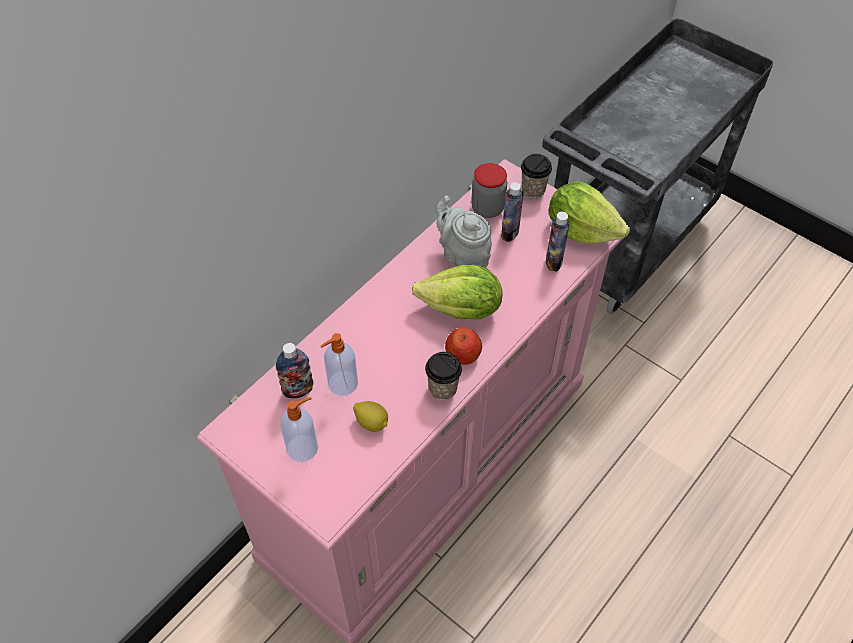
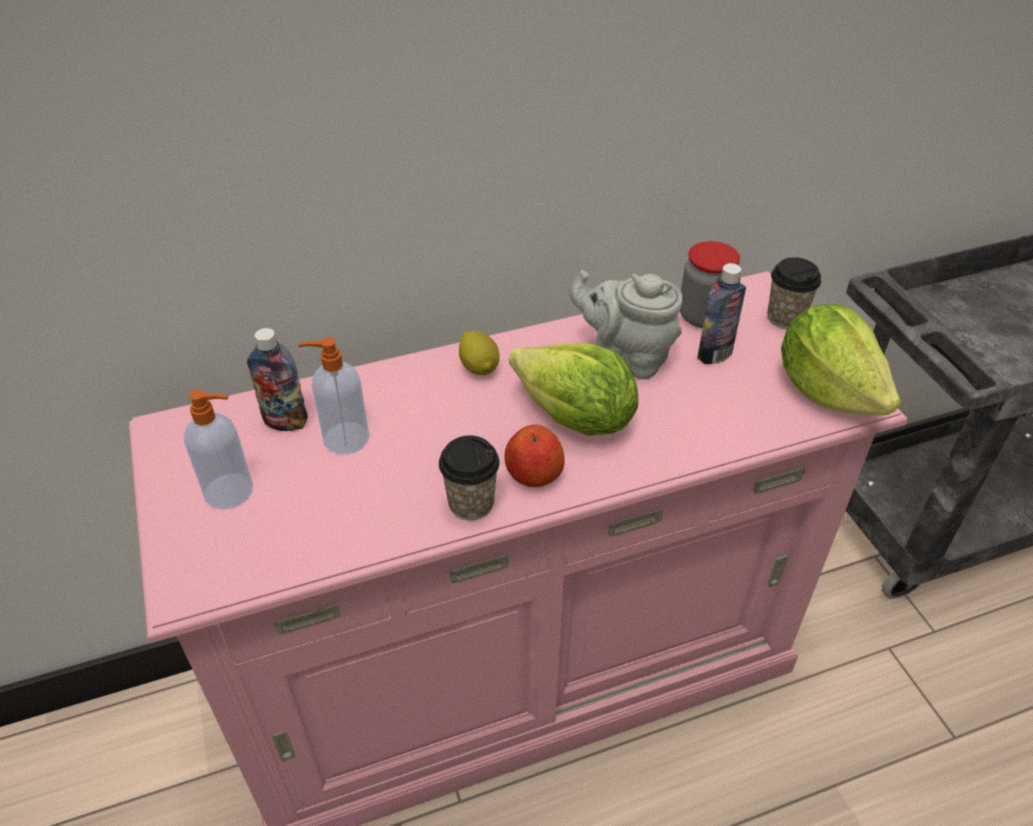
camera: 30 degrees right, 10 degrees down
lemon [353,401,388,432] -> lemon moved to [459,331,500,375]
grey teapot [436,196,492,268] -> grey teapot turned 60 degrees counterclockwise [569,270,682,379]
bottle [546,212,569,271] -> none

